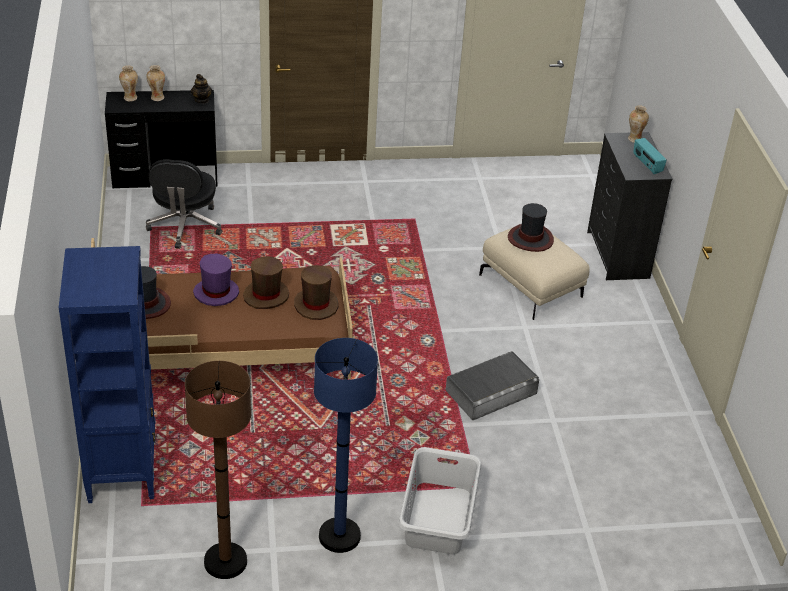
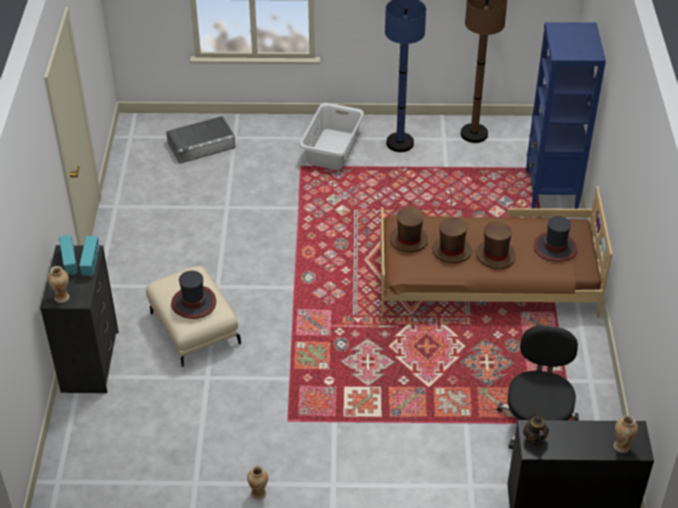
camera: 170 degrees left, 5 degrees up
vase [146,65,165,101] -> vase moved to [247,466,268,500]
purple hat [193,254,239,306] -> brown hat [476,222,516,269]
grey storage box [445,351,539,420] -> grey storage box moved to [166,116,236,164]
none -> radio [79,236,100,276]

